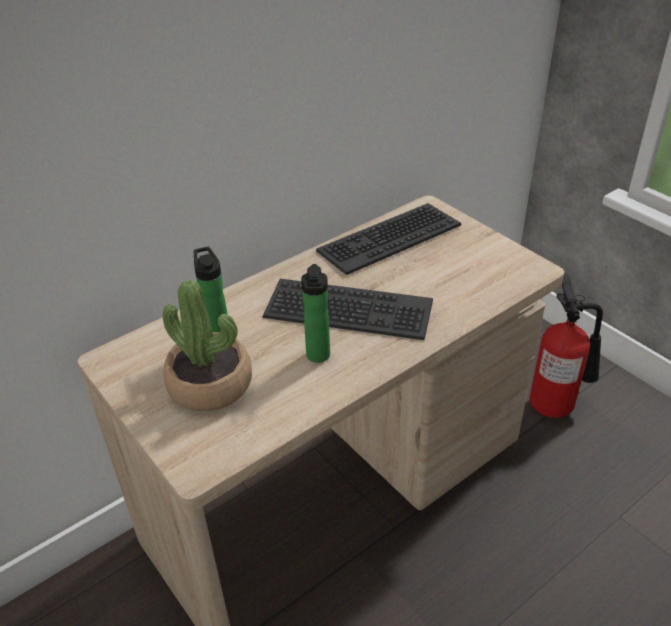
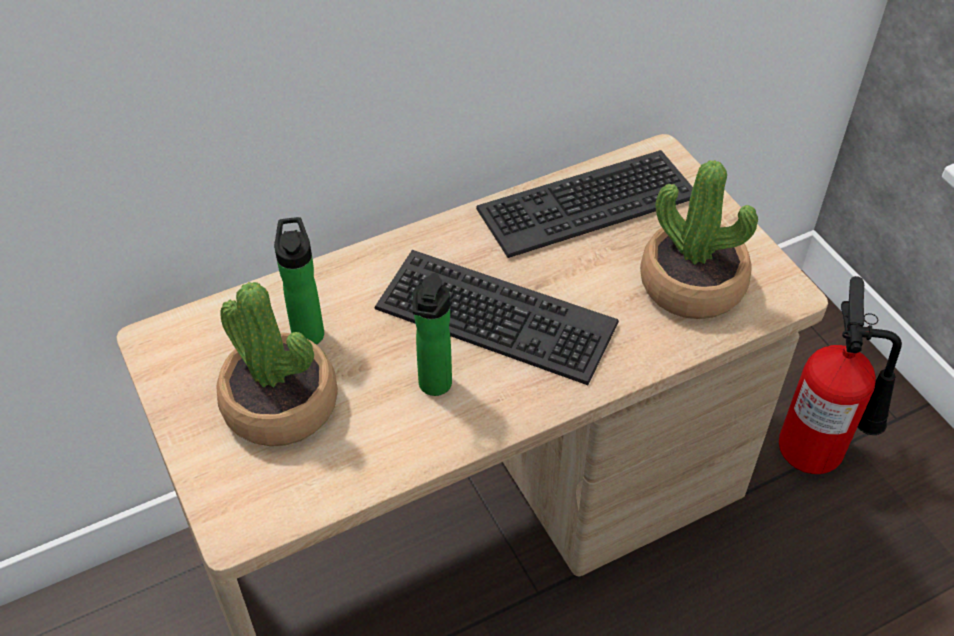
camera: 10 degrees right, 10 degrees up
none -> potted plant [640,160,758,319]

